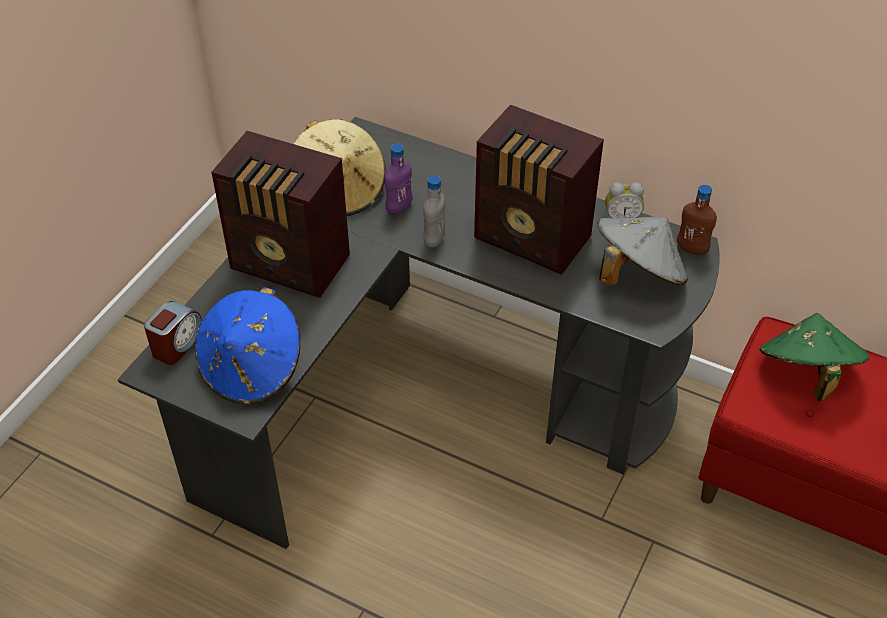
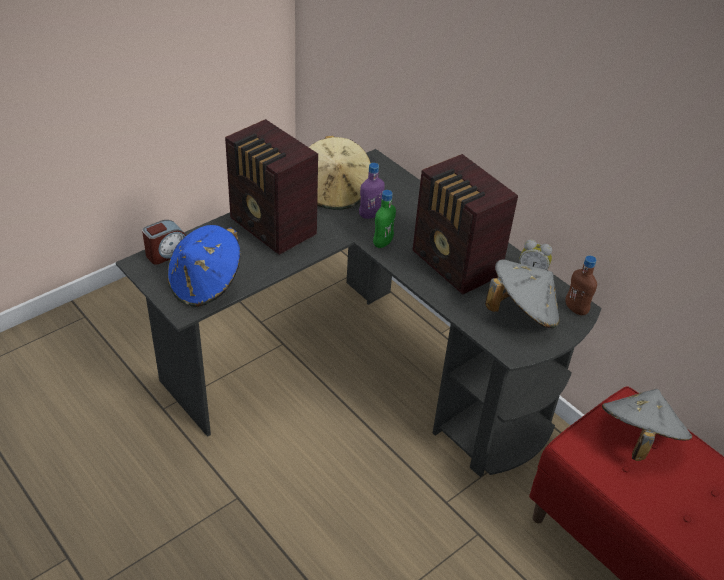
camera: 20 degrees right, 5 degrees down
grey bottle [423,175,445,248] -> green bottle [373,190,396,248]
green hat [760,313,869,402] -> grey hat [602,389,692,461]

